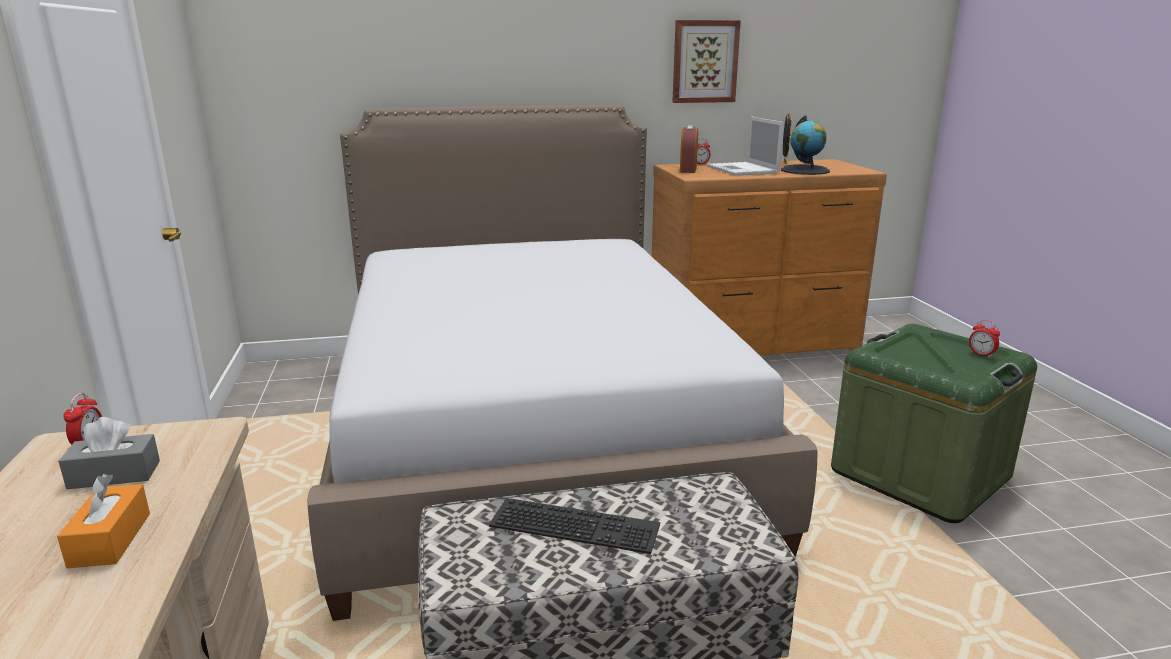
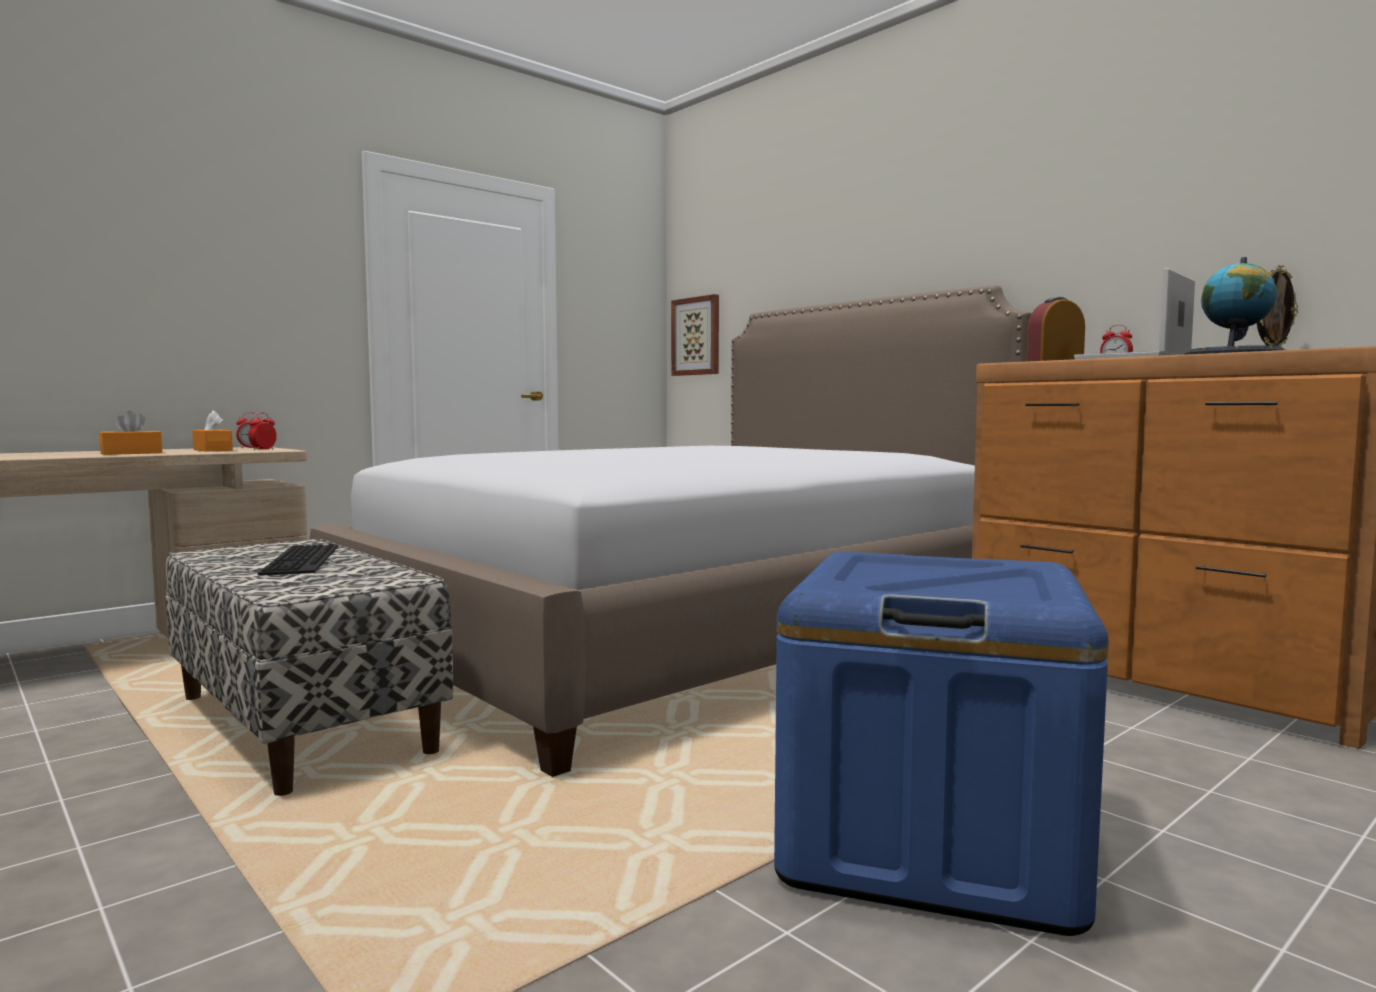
camera: 60 degrees right, 15 degrees down
grey tissue box [58,417,160,489] -> orange tissue box [192,411,233,451]
picture [672,20,741,103] -> picture moved to [671,294,719,376]
green storage box [831,324,1037,523] -> blue storage box [774,552,1109,936]
alarm clock [969,320,1000,358] -> alarm clock moved to [248,412,277,450]

